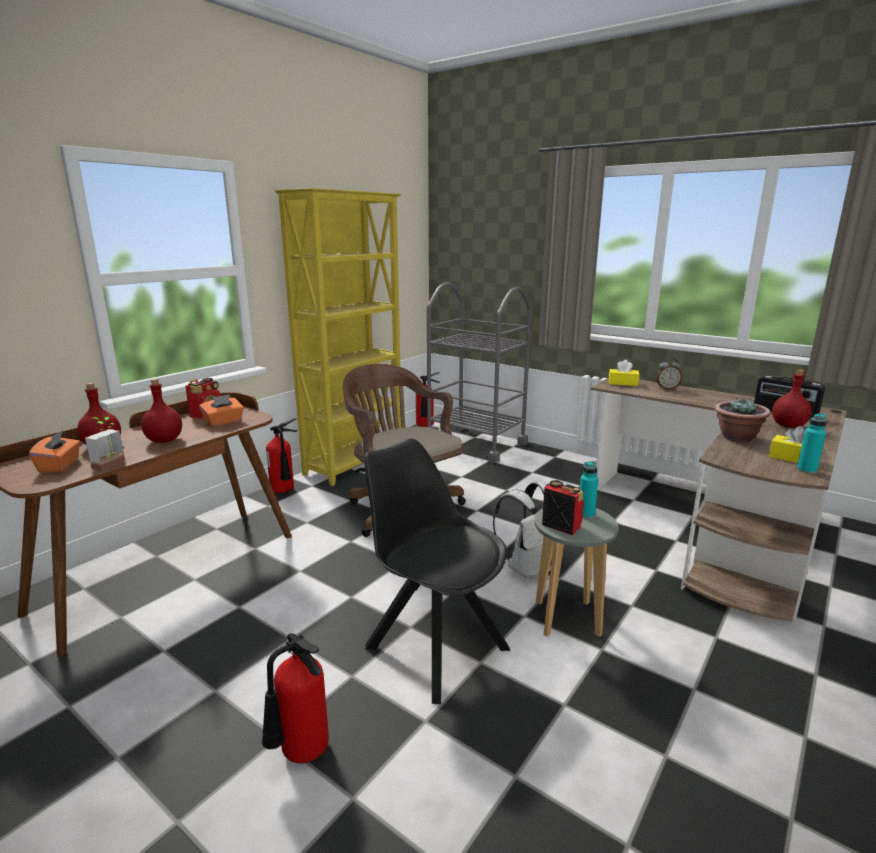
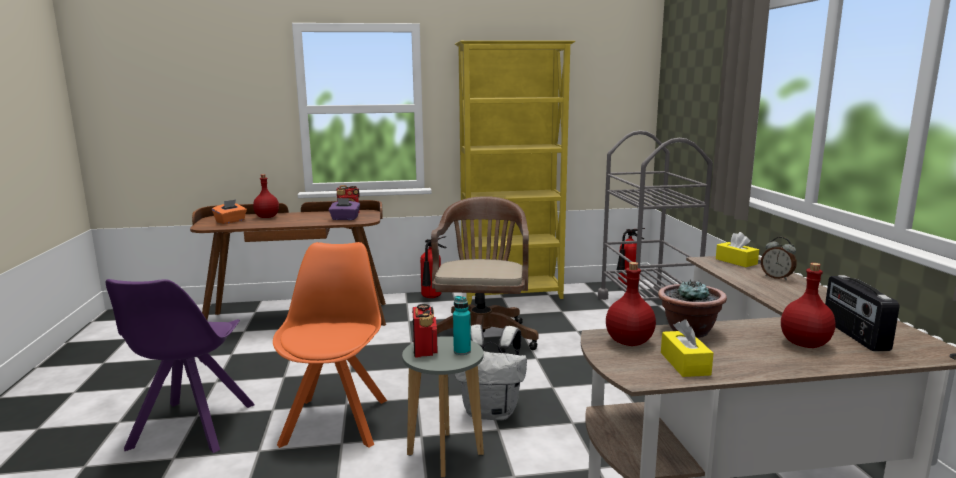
camera: 45 degrees right, 5 degrees down
potted plant [85,417,125,471] -> none
red bottle [141,379,182,443] -> red bottle moved to [606,262,656,346]
orange tissue box [199,394,244,427] -> purple tissue box [329,198,360,220]
fire extinguisher [262,633,329,763] -> purple chair [106,279,255,453]
black chair [365,438,510,704] -> orange chair [273,242,387,448]
turquoise bottle [797,413,827,474] -> none

